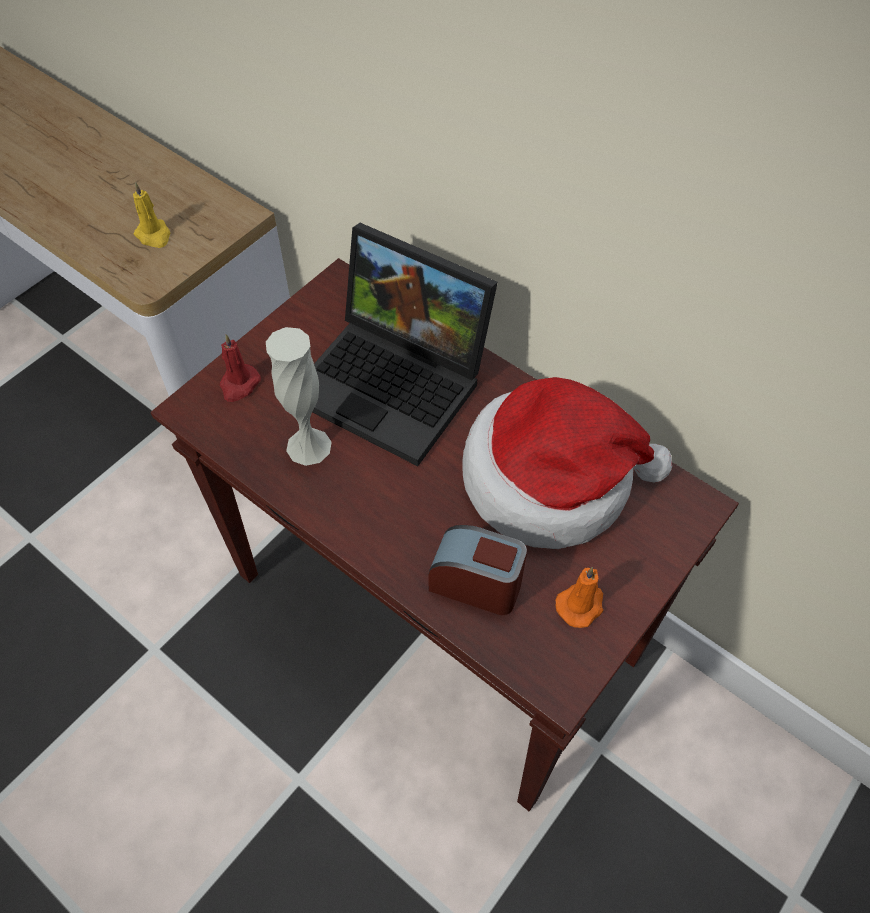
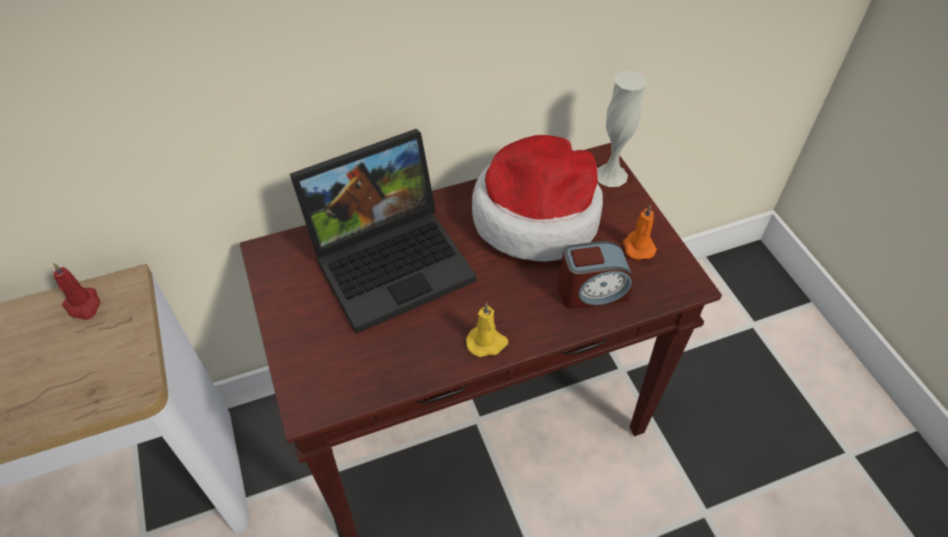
camera: 60 degrees left, 5 degrees down
yellow candle [133,182,170,248] -> yellow candle moved to [466,303,509,357]
red candle [220,334,261,402] -> red candle moved to [53,263,100,320]
white vase [266,327,332,466] -> white vase moved to [597,70,647,187]
alarm clock [428,525,527,615] -> alarm clock turned 150 degrees counterclockwise [558,241,633,309]

